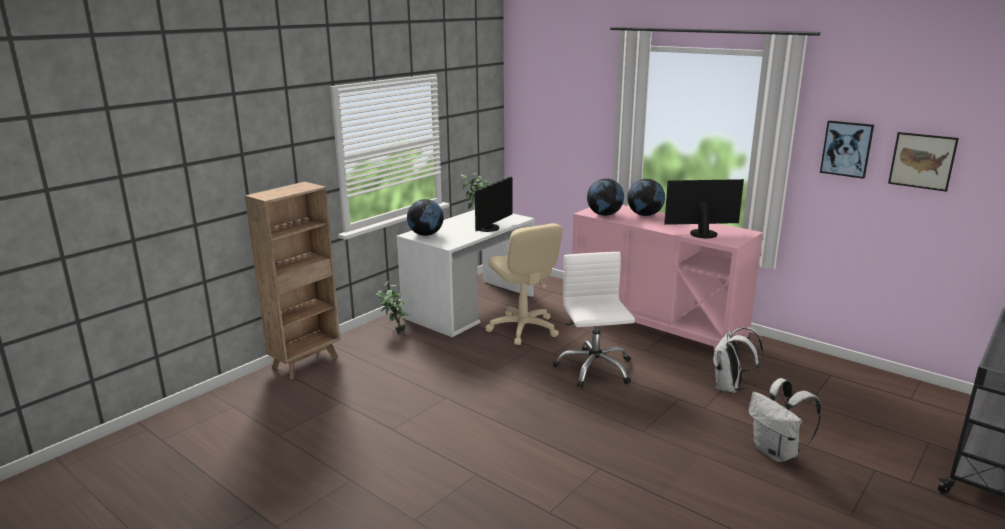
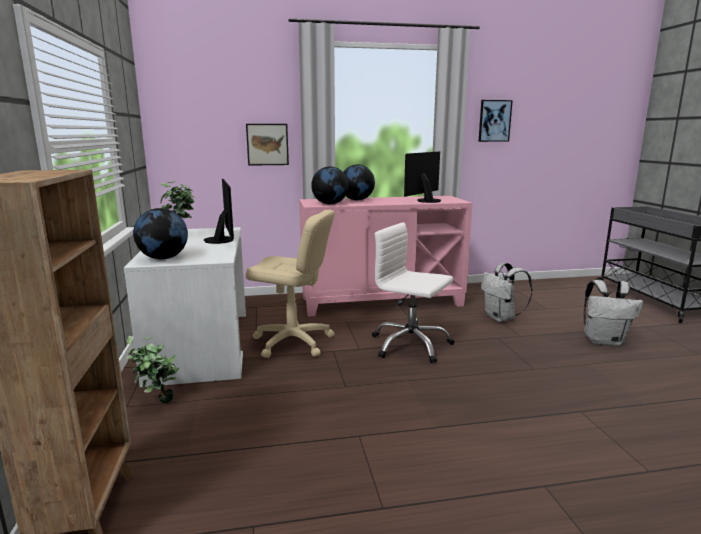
camera: 50 degrees left, 5 degrees down
picture [888,132,959,192] -> picture moved to [246,124,289,166]

